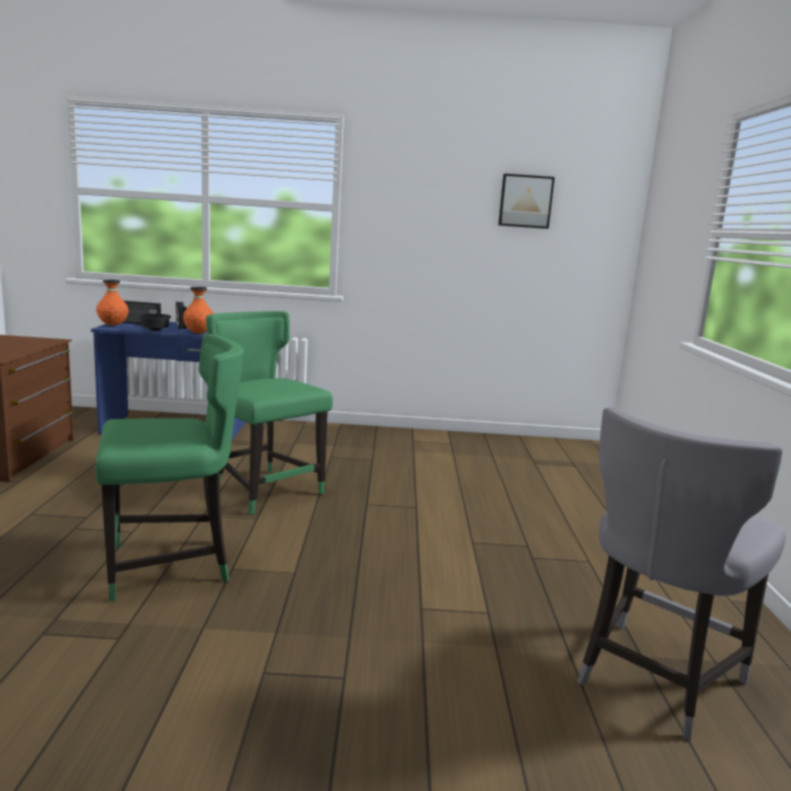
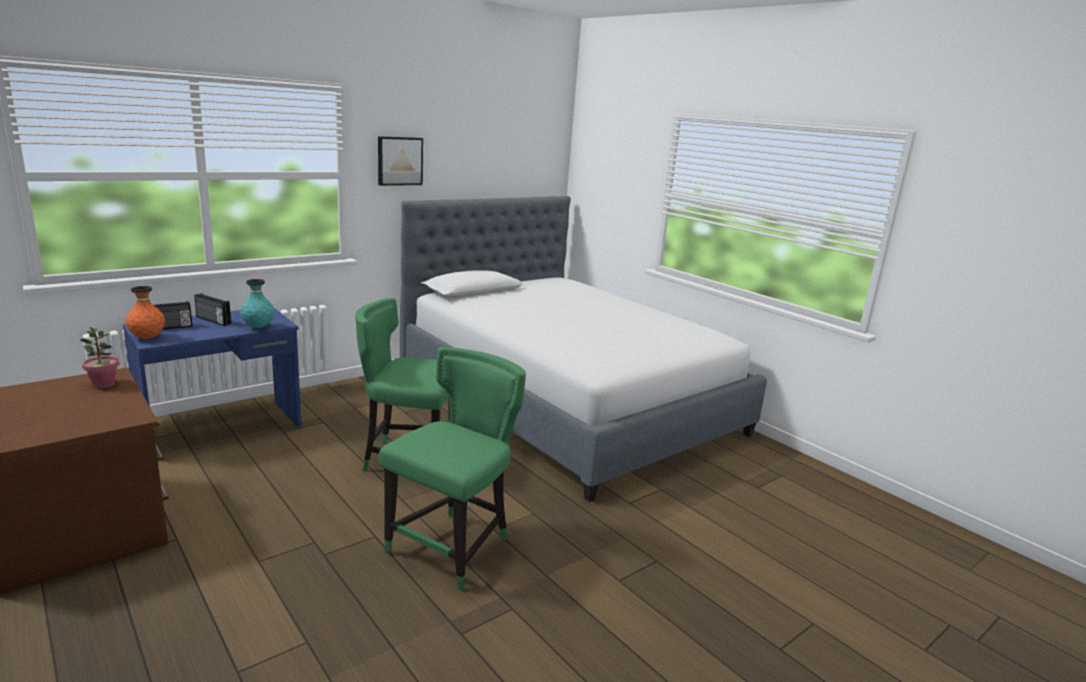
camera: 40 degrees left, 5 degrees up
black bowl [138,314,171,331] -> none
orange vase [183,287,214,334] -> turquoise vase [240,279,275,328]
picture [498,174,555,229] -> picture moved to [378,136,423,186]
grey chair [577,407,786,741] -> none
none -> potted plant [80,327,120,388]
none -> bed [400,196,767,502]

